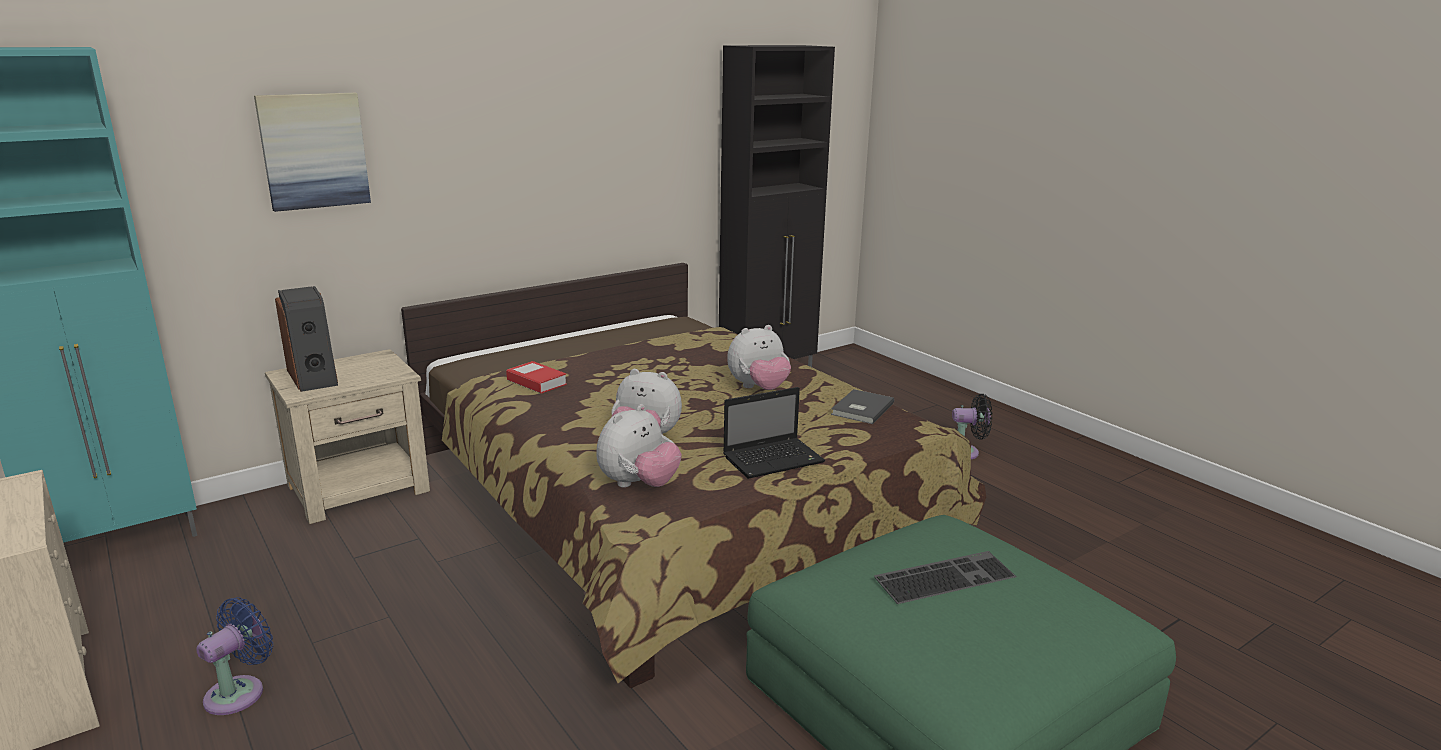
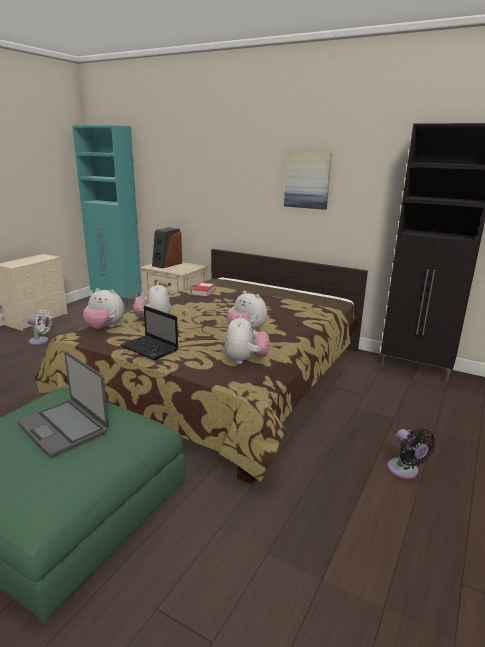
camera: 65 degrees right, 0 degrees up
blue fan [196,597,273,715] -> white fan [27,309,52,345]
picture [254,93,371,212] -> picture moved to [284,152,331,210]
grey book [831,389,894,424] -> plush toy [224,314,270,364]
keyboard [874,551,1017,604] -> laptop [17,351,109,457]

